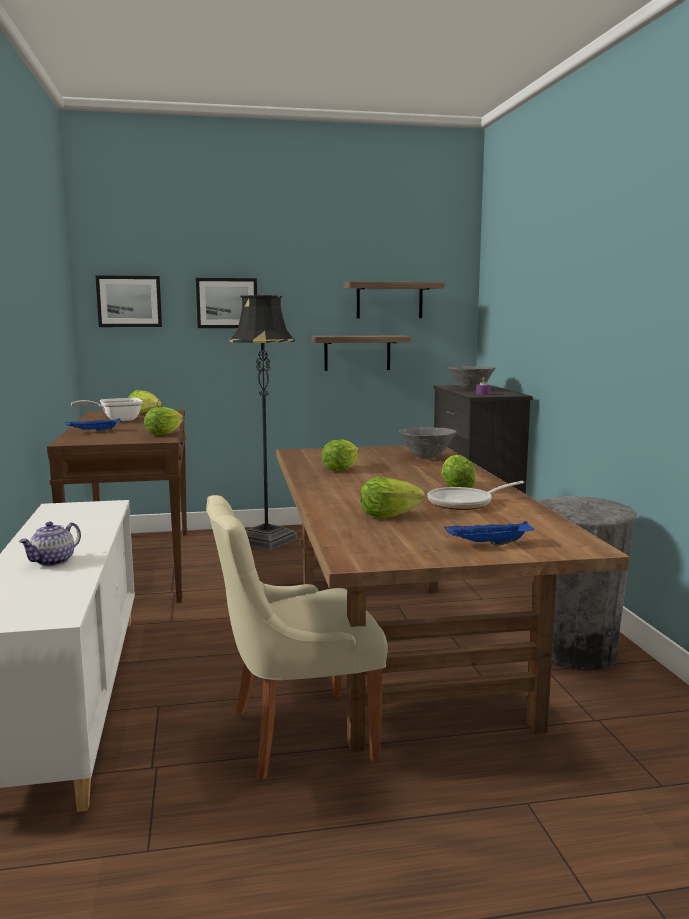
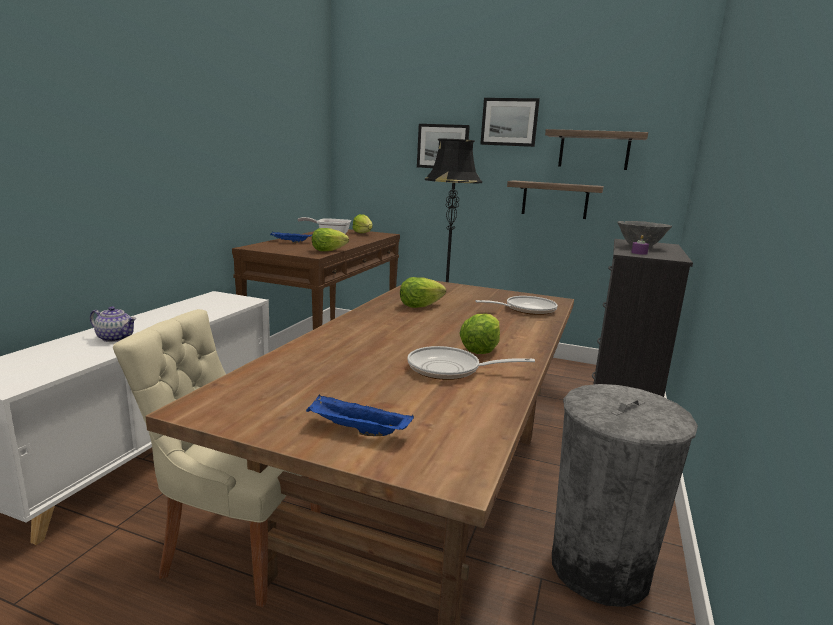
camera: 30 degrees right, 5 degrees up
teapot [19,522,81,566] -> teapot turned 135 degrees counterclockwise [90,306,137,342]
picture [95,275,162,327] -> picture moved to [480,98,540,147]
lettuce [360,477,425,518] -> none
grey bowl [399,427,456,458] -> frying pan [475,296,558,315]

